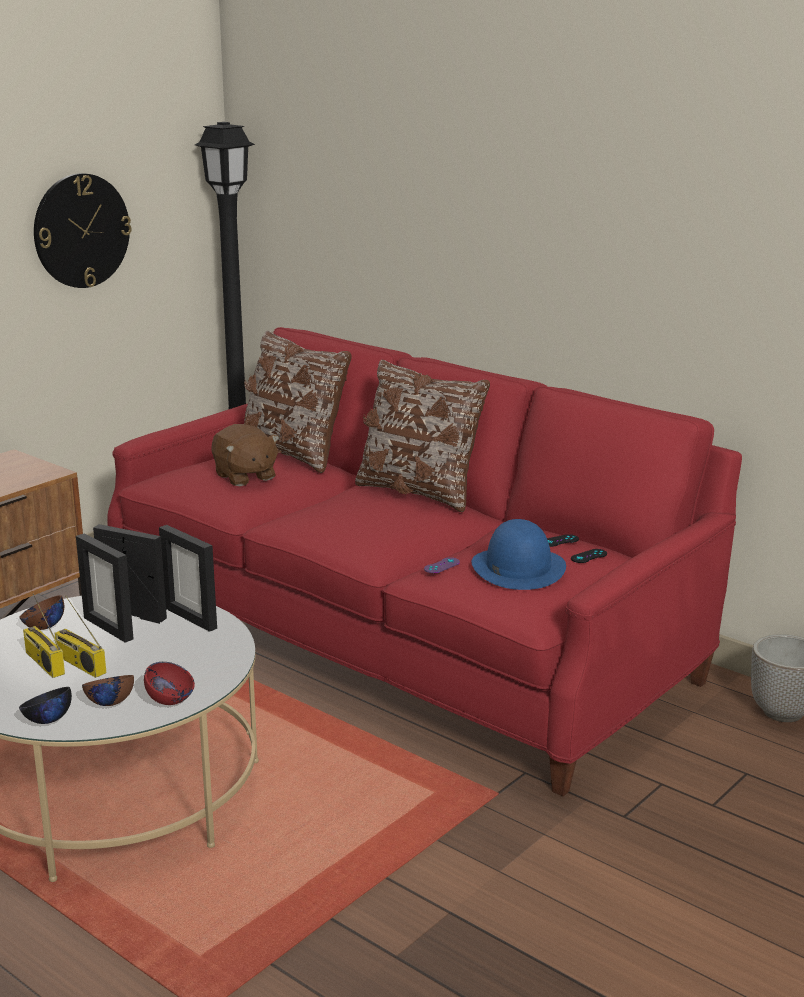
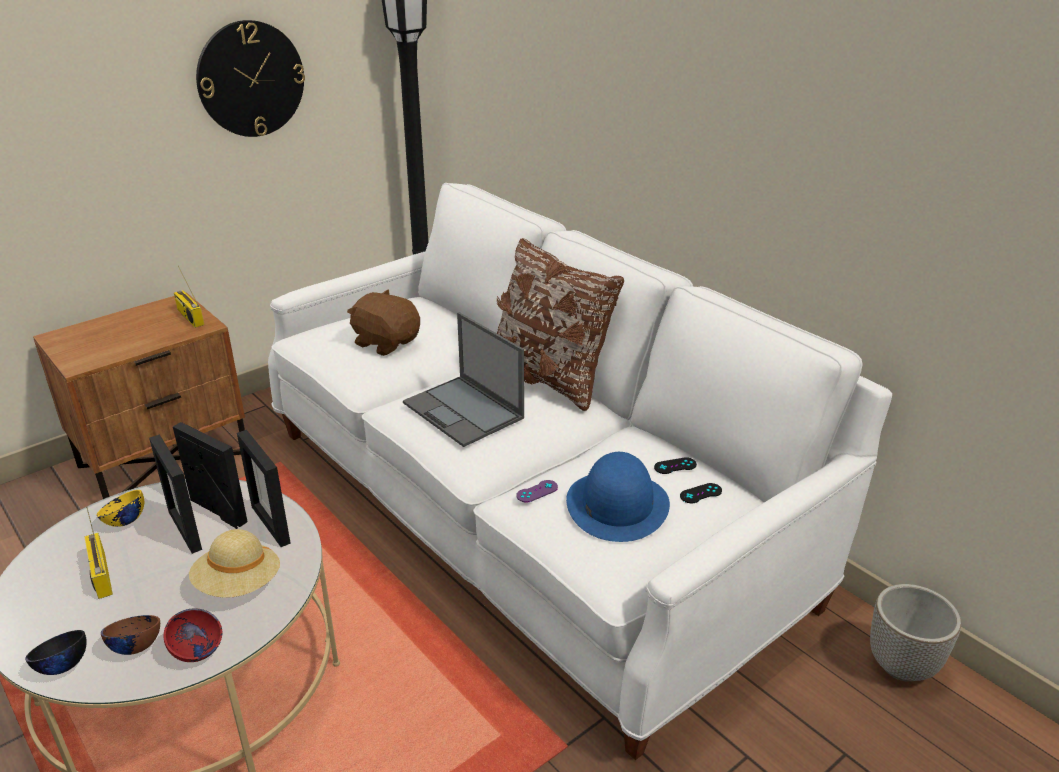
camera: 10 degrees right, 10 degrees up
brown bowl [19,595,64,630] -> yellow bowl [97,490,144,527]
radio [54,596,107,678] -> radio moved to [174,265,204,328]
red sofa [107,327,742,796] -> white sofa [268,183,892,760]
brown plush toy [212,424,280,486] -> brown plush toy turned 150 degrees clockwise [347,290,420,356]
brown pillow [244,331,352,473] -> none
none -> beige hat [189,529,280,598]
none -> laptop [403,312,524,447]

